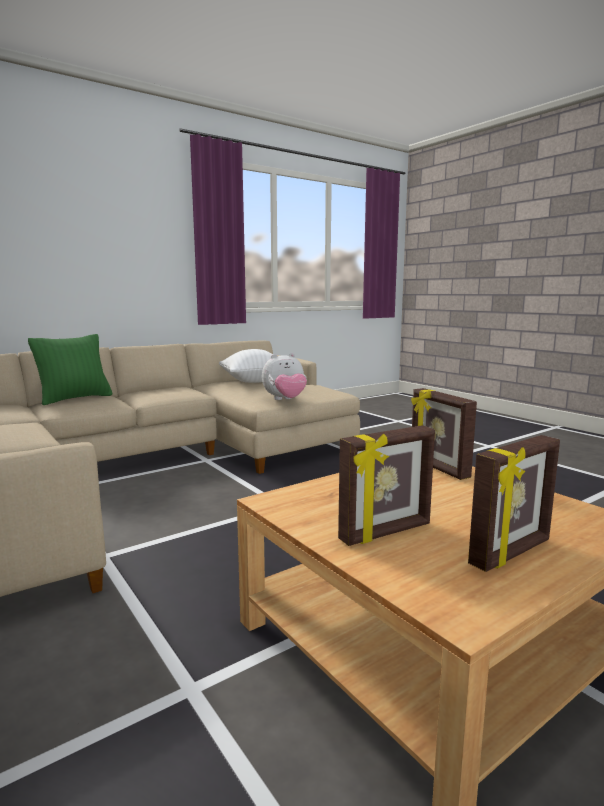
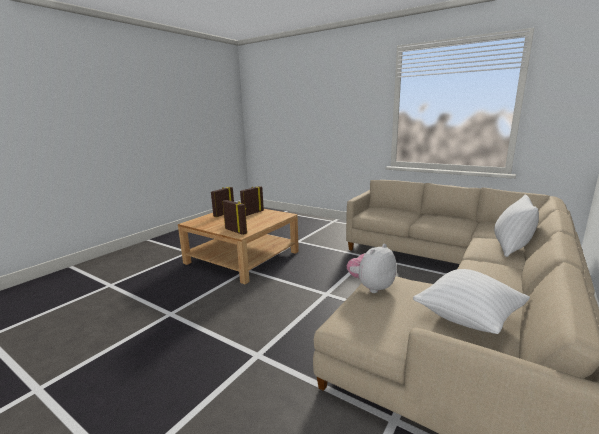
camera: 160 degrees right, 5 degrees up
green pillow [28,334,112,405] -> white pillow [494,194,539,257]

